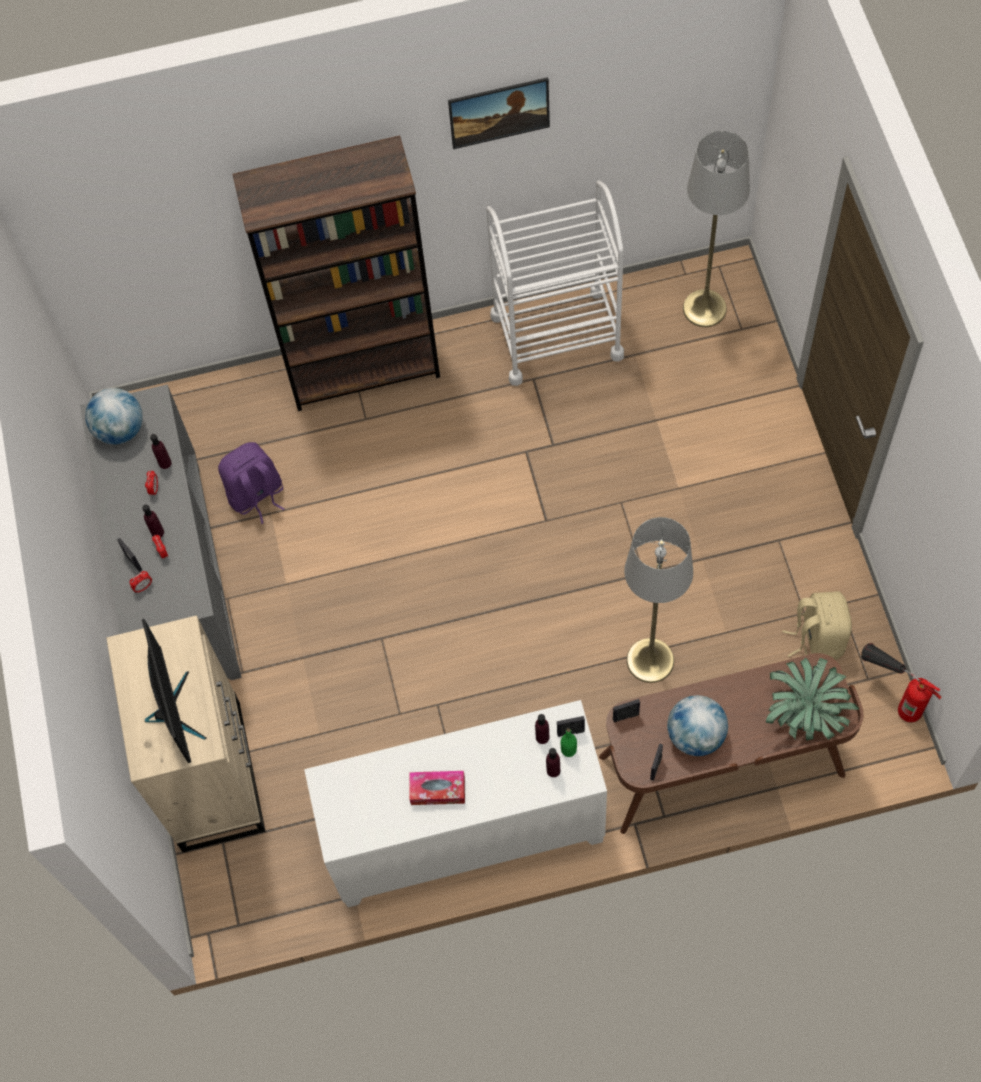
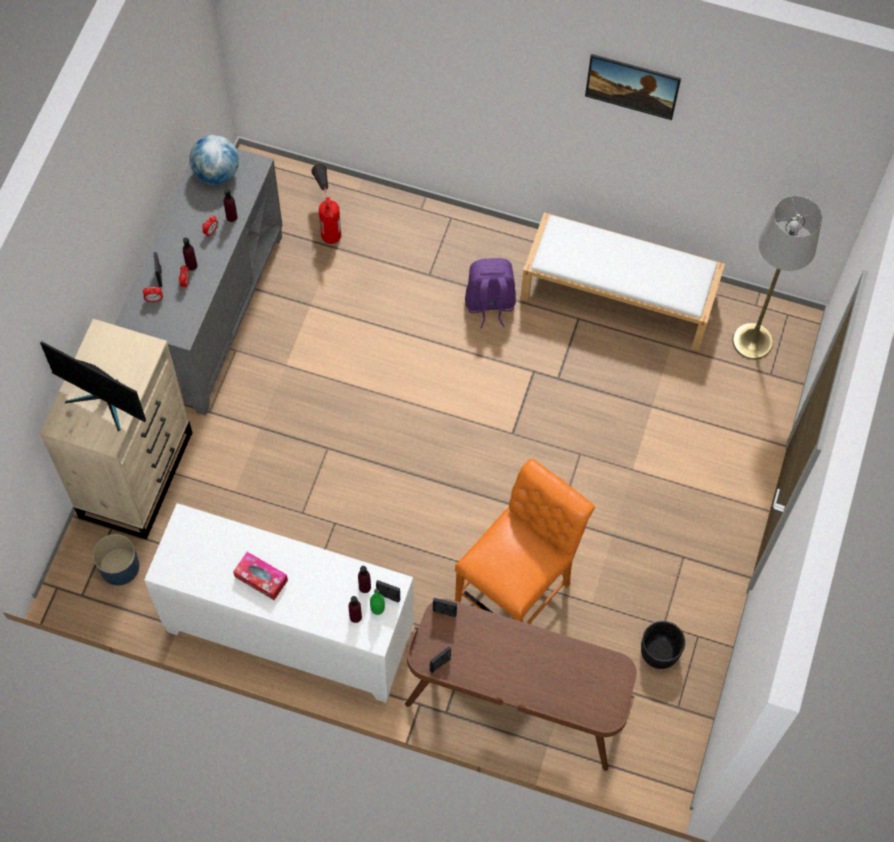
camera: 25 degrees right, 0 degrees up
monitor [142,619,206,763] -> monitor turned 105 degrees clockwise [40,341,146,432]
purple backpack [218,442,285,524] -> purple backpack moved to [465,258,516,328]
brown bookcase [233,136,440,411] -> none
white cart [486,181,624,386] -> white bench [520,212,725,351]
grey floor lamp [624,517,693,683] -> orange chair [455,459,595,624]
globe [667,695,728,756] -> none
potted plant [766,658,859,741] -> none
beige backpack [782,591,852,660] -> black planter [641,621,685,669]
fire extinguisher [861,643,942,722] -> fire extinguisher moved to [312,164,341,244]
none -> blue planter [93,534,139,585]

